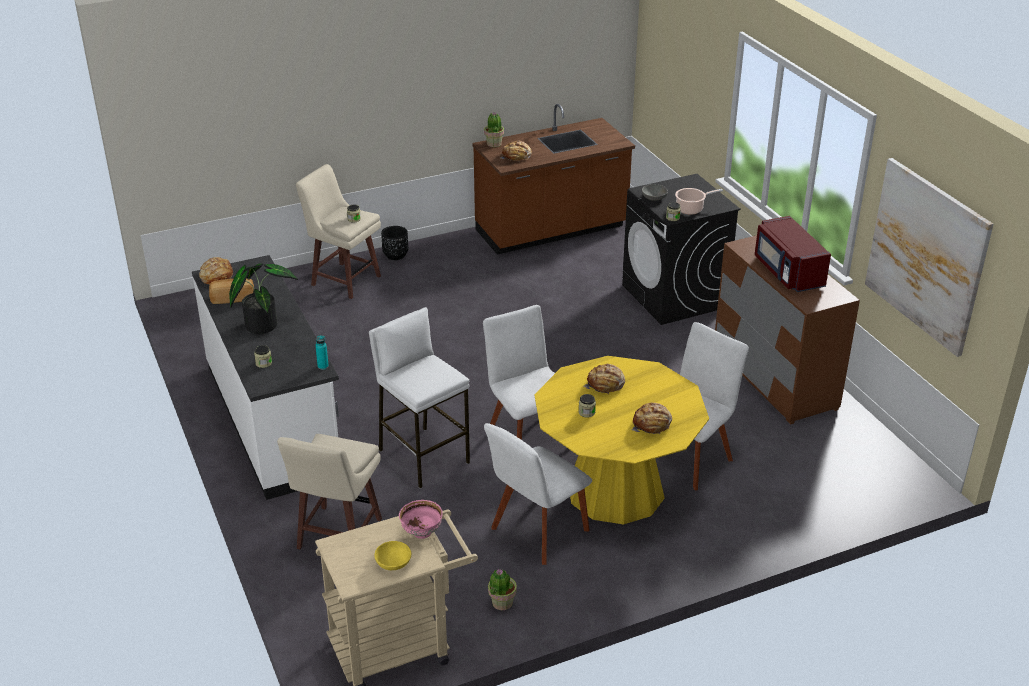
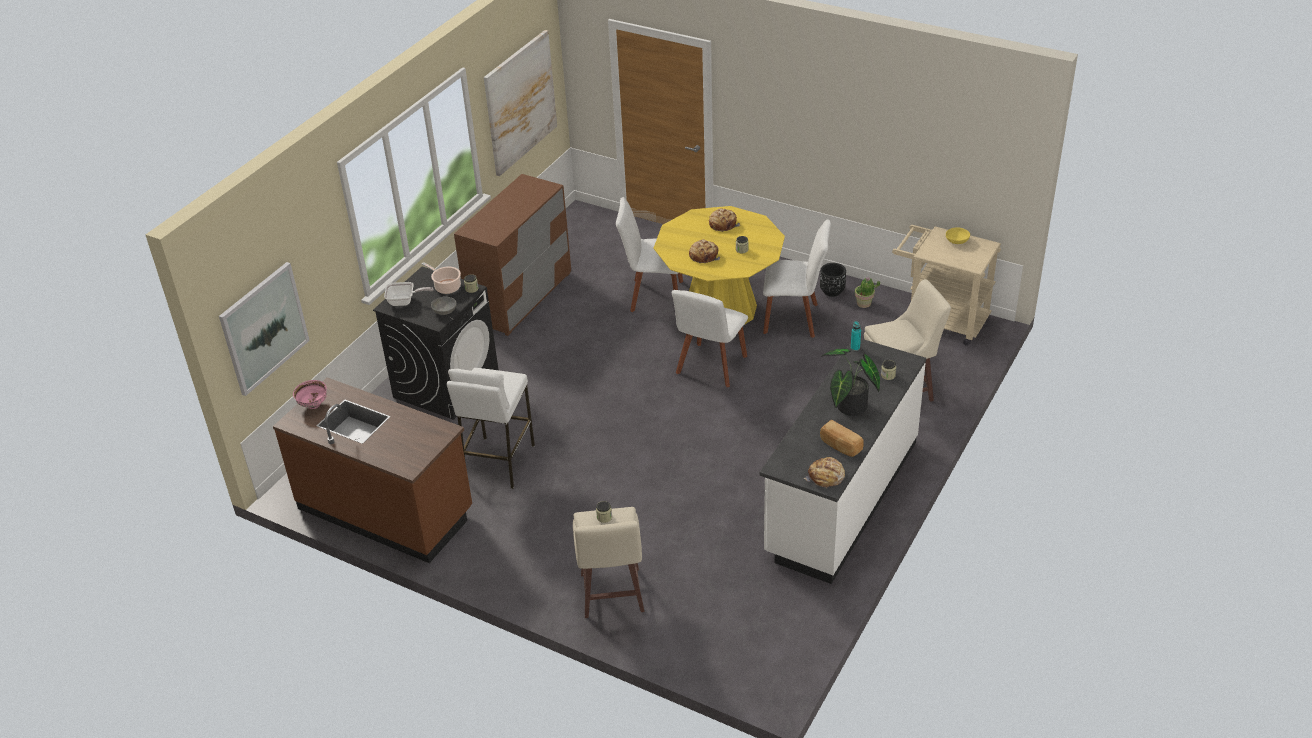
camera: 125 degrees left, 5 degrees up
white stool [369,307,470,489] -> white stool moved to [447,368,535,489]
black planter [381,226,409,260] -> black planter moved to [820,263,846,297]
pink bowl [399,500,443,539] -> pink bowl moved to [293,380,327,409]
potted plant [484,112,504,147] -> none
bread [500,140,532,162] -> none
red microwave [755,216,831,292] -> none
none -> picture [219,262,310,396]
none -> frying pan [384,282,433,306]

